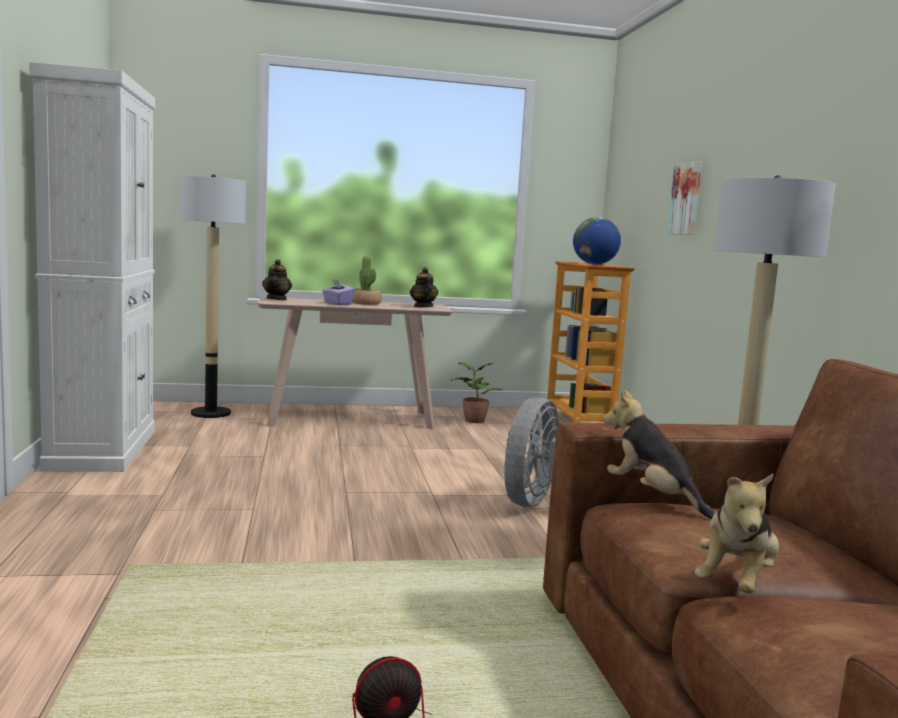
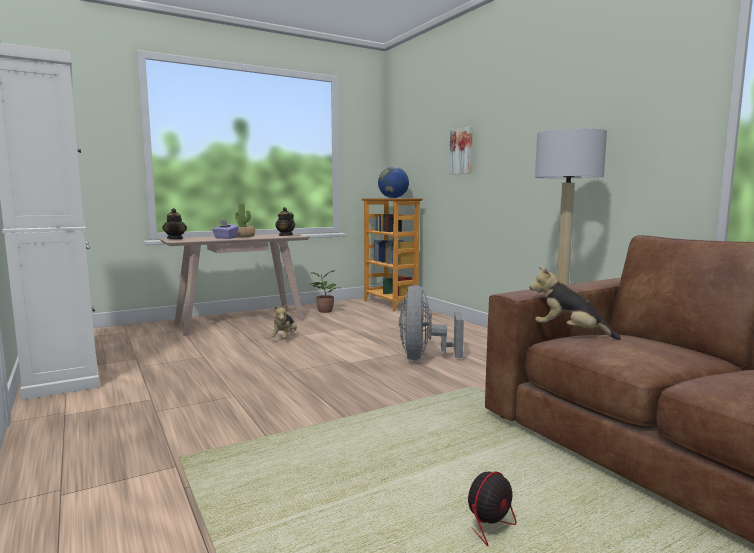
camera: 20 degrees left, 0 degrees up
floor lamp [180,174,246,418] -> none
plush toy [695,474,779,594] -> plush toy moved to [270,304,297,339]

